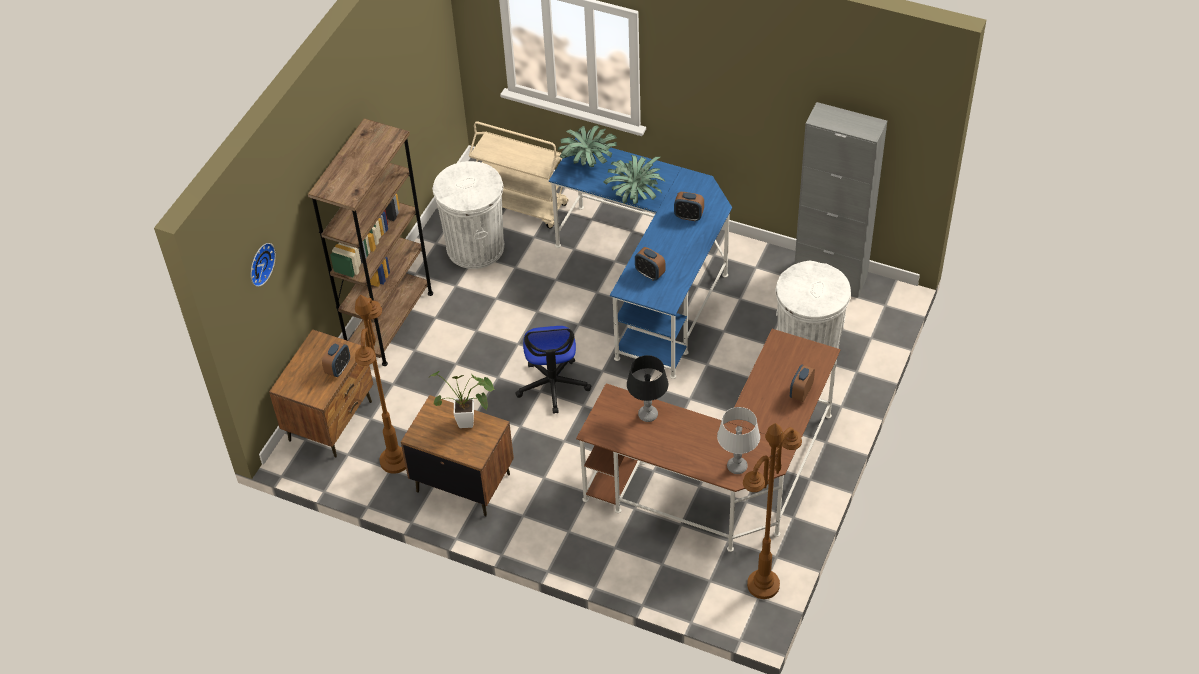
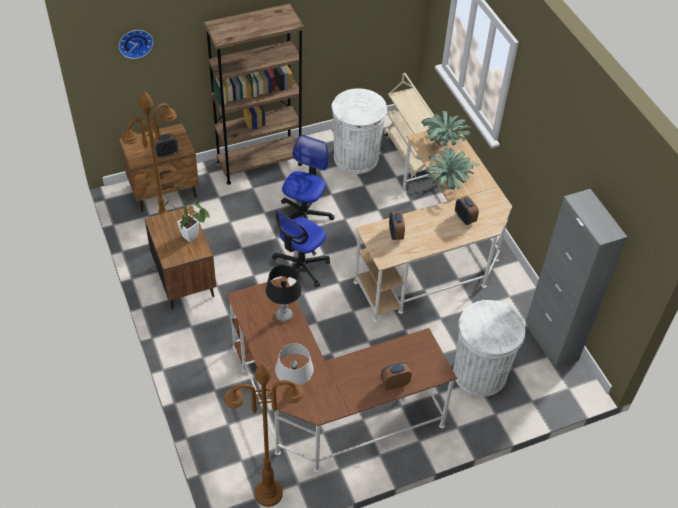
camera: 40 degrees right, 0 degrees up
blue desk [549,138,732,379] -> beige desk [353,127,512,322]
none -> office chair [281,135,334,220]

